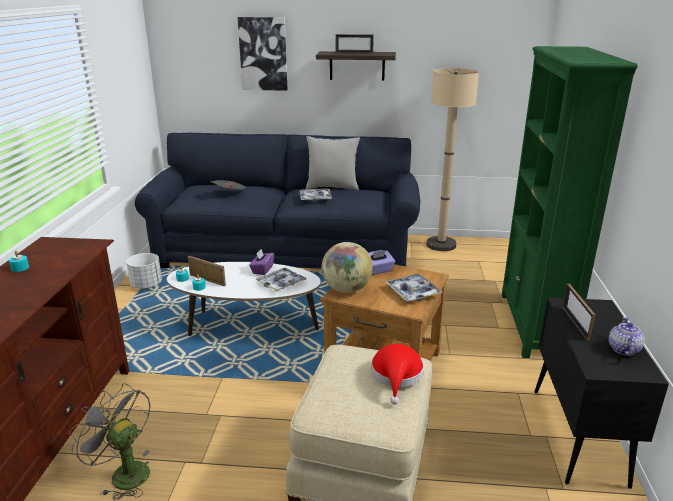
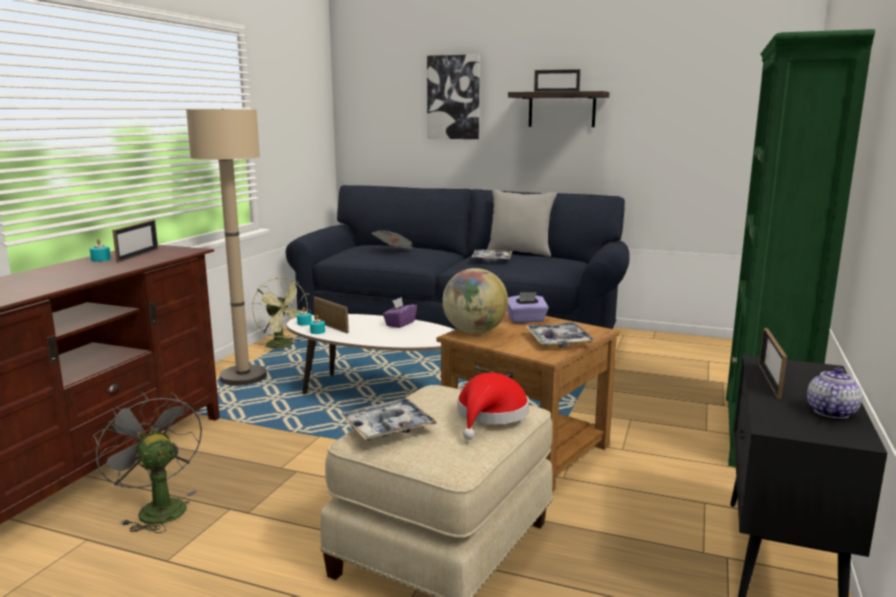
camera: 15 degrees right, 10 degrees down
white planter [126,253,162,289] -> green fan [252,277,312,352]
tray [256,267,306,292] -> tray moved to [340,398,438,440]
beige floor lamp [426,68,479,251] -> beige floor lamp moved to [186,108,267,386]
none -> picture frame [112,220,158,263]

